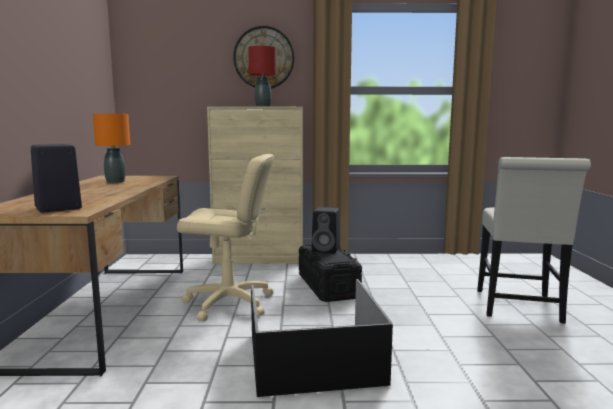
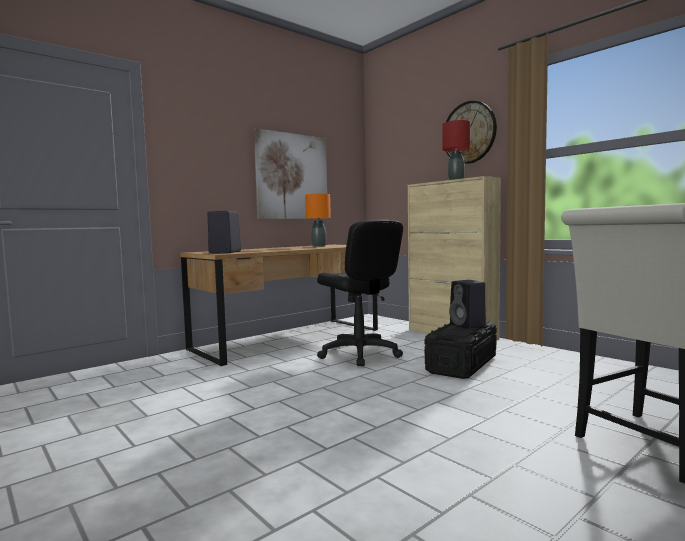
camera: 50 degrees right, 5 degrees down
beige office chair [177,154,274,321] -> black office chair [317,219,403,366]
black storage box [251,279,393,397] -> none
none -> picture [254,128,328,219]

